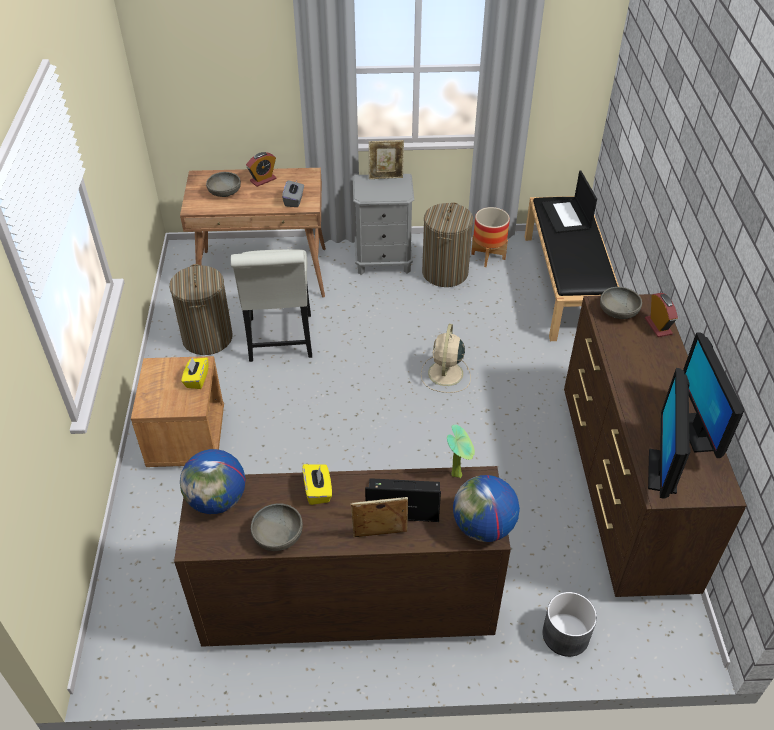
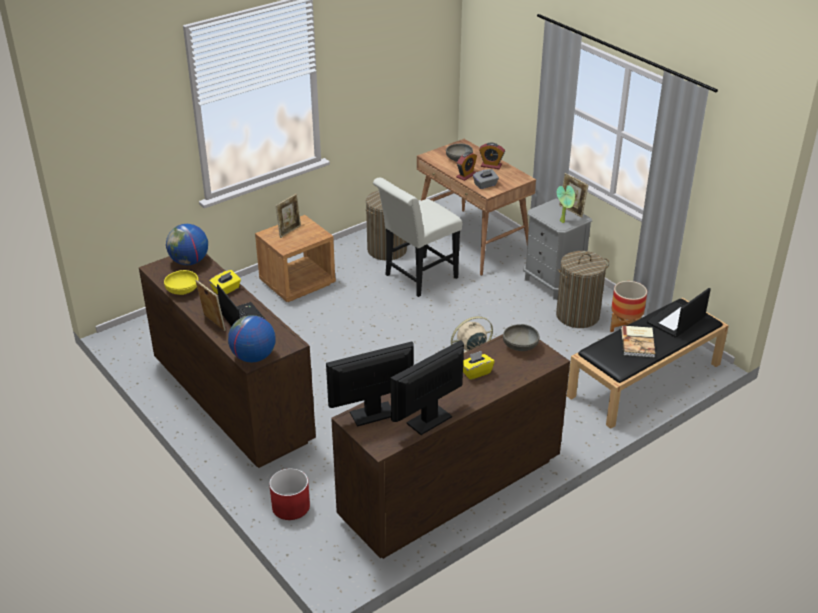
camera: 55 degrees right, 10 degrees down
yellow tissue box [181,357,208,389] -> yellow tissue box moved to [463,351,494,380]
grey bowl [251,503,303,551] -> yellow bowl [164,270,199,295]
potted plant [447,425,475,478] -> potted plant moved to [557,185,575,223]
grey planter [542,592,597,657] -> red planter [269,468,310,520]
alarm clock [645,293,678,337] -> alarm clock moved to [456,152,477,181]
none -> picture frame [275,194,301,238]
none -> book [621,326,655,357]

